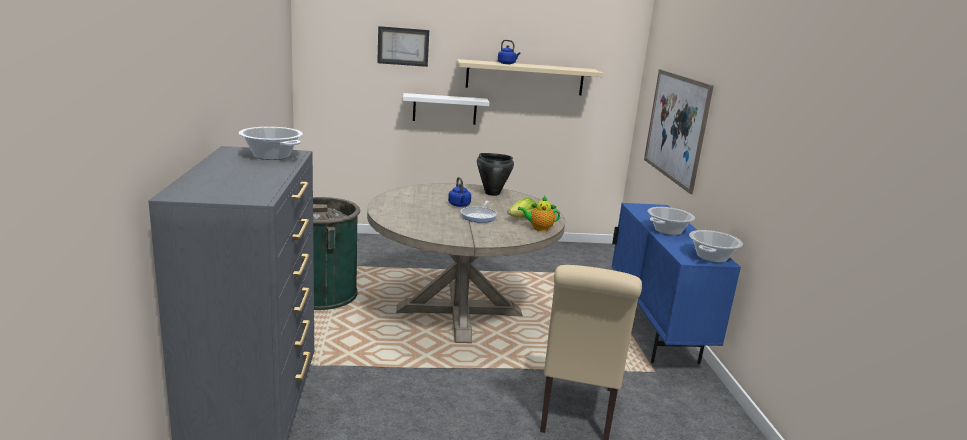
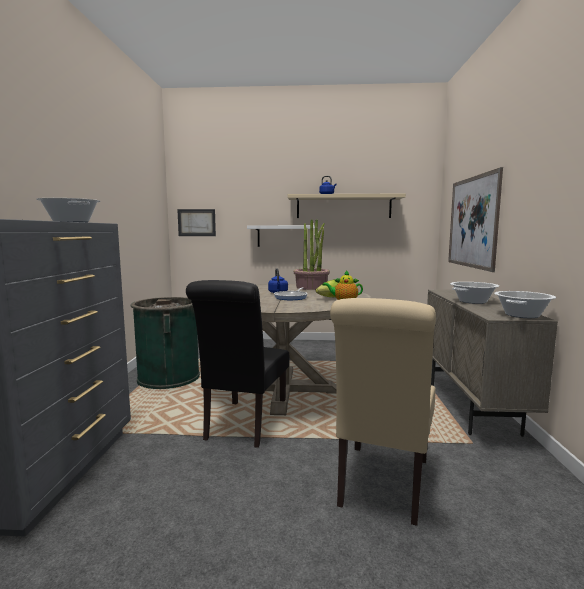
camera: 10 degrees right, 10 degrees down
picture [377,26,429,67] -> picture moved to [177,209,216,236]
black cooking pot [477,153,514,196] -> potted plant [294,219,330,290]
blue cabinet [612,203,741,364] -> beige cabinet [427,289,558,437]
none -> black chair [186,280,289,448]

